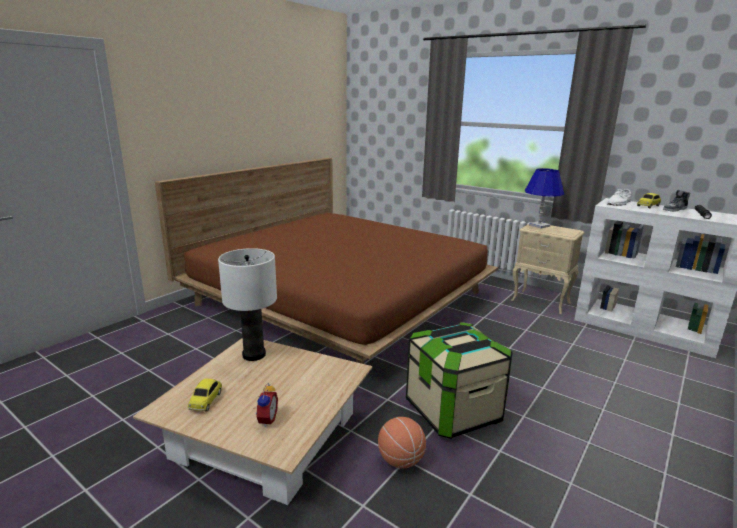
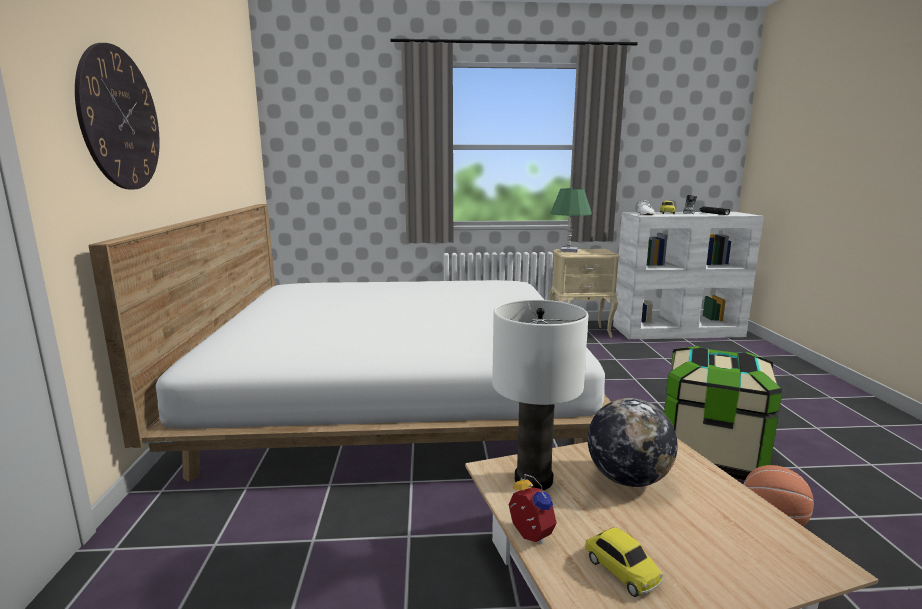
camera: 40 degrees left, 5 degrees down
brown bed [155,158,498,364] -> white bed [88,204,611,482]
alarm clock [255,382,278,427] -> alarm clock moved to [509,474,557,544]
blue table lamp [525,168,564,228] -> green table lamp [550,188,592,252]
none -> wall clock [75,43,160,190]
none -> globe [588,398,678,487]

